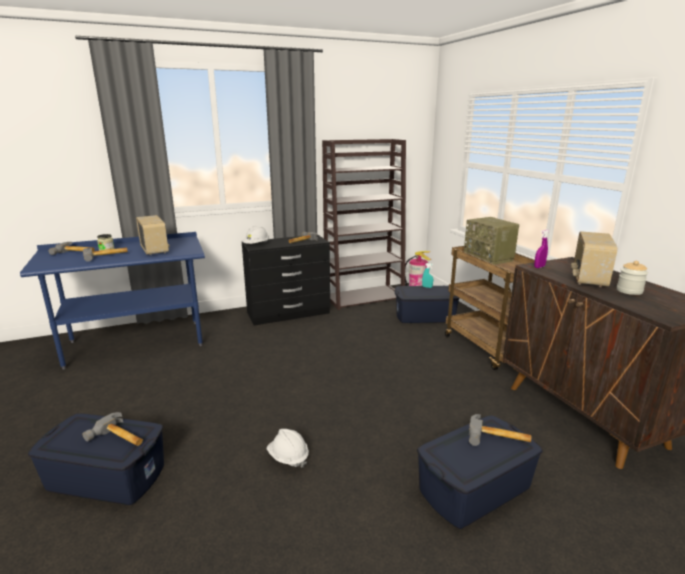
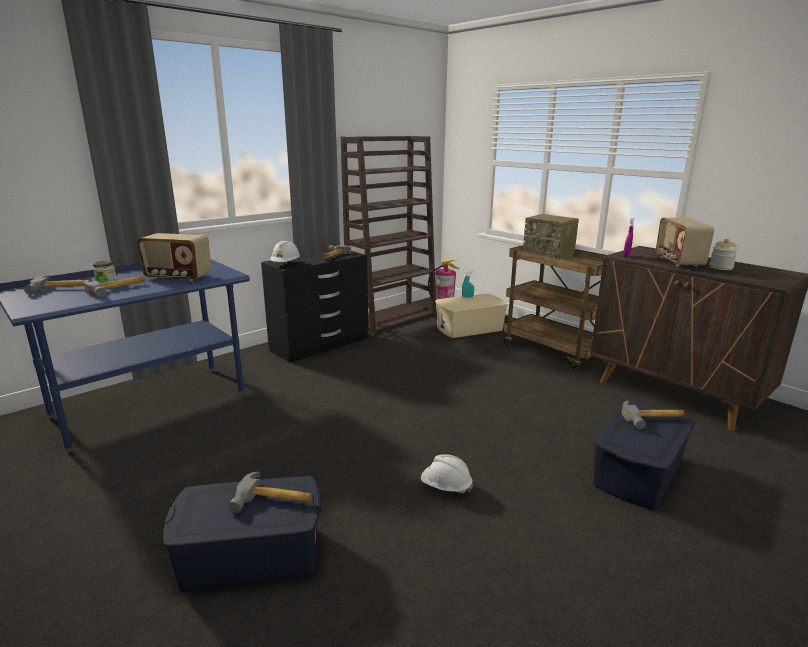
camera: 20 degrees left, 0 degrees up
radio [136,215,170,255] -> radio turned 150 degrees clockwise [137,233,211,281]
blue storage box [395,286,460,323] -> beige storage box [435,294,508,338]

